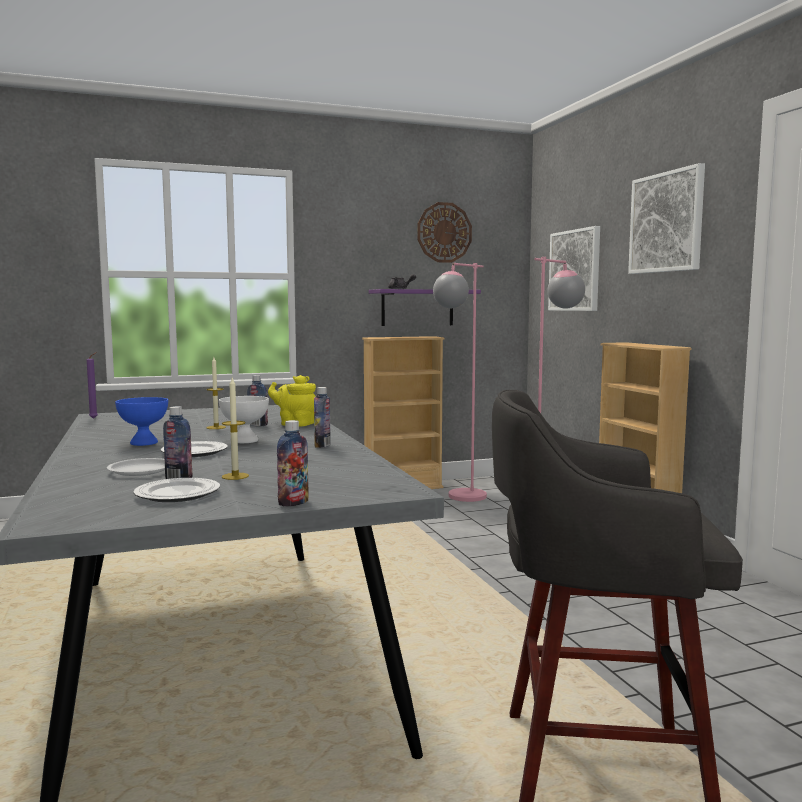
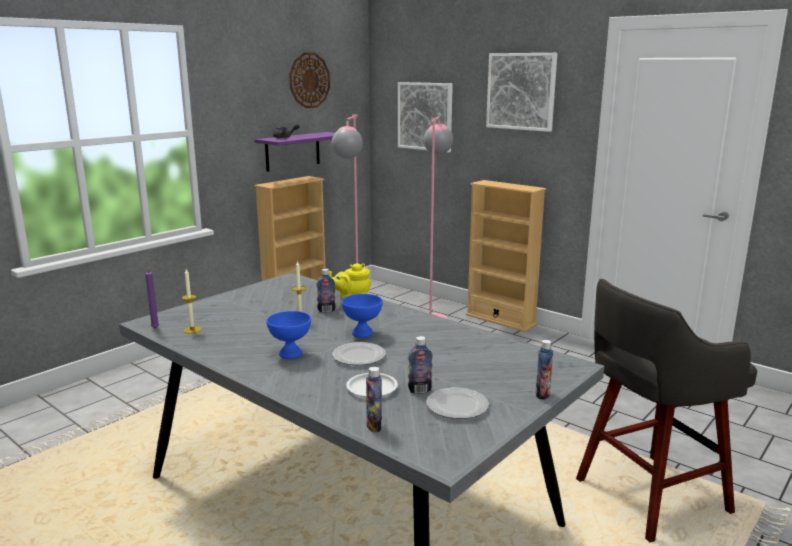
camera: 30 degrees left, 10 degrees up
white bowl [219,396,269,443] -> blue bowl [342,294,383,338]
candle [222,378,249,480] -> candle moved to [181,269,201,334]
bottle [314,387,331,448] -> bottle moved to [366,367,382,432]

